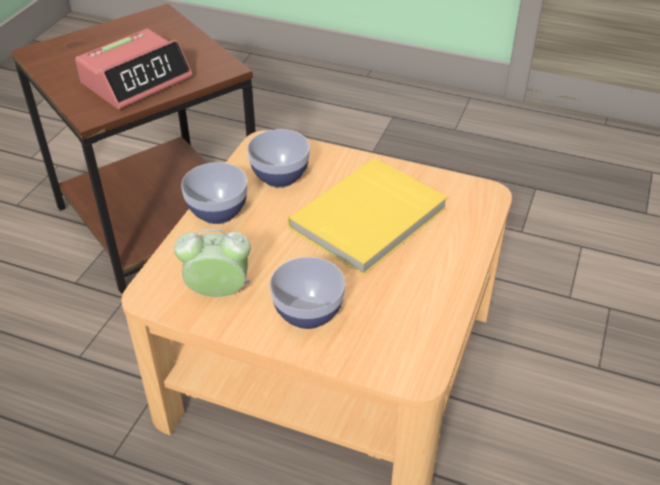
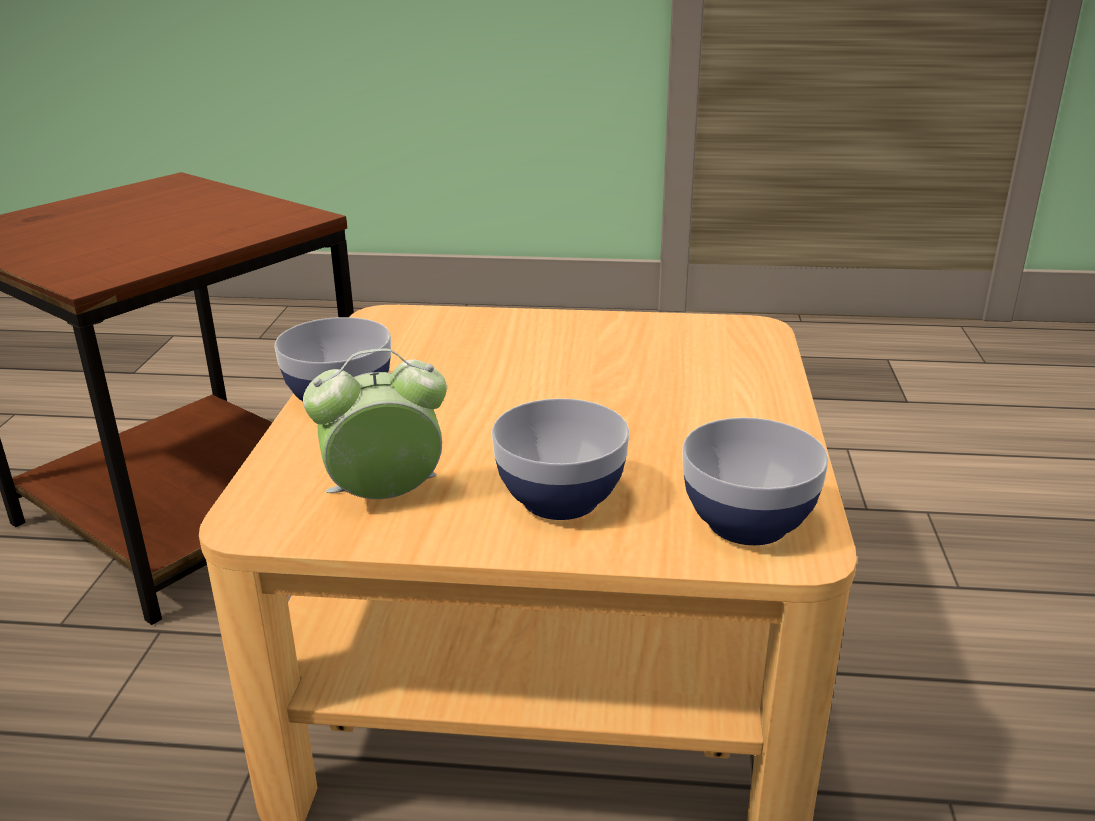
camera: 15 degrees left, 15 degrees down
alarm clock [75,29,192,109] -> none
bowl [247,129,310,187] -> bowl moved to [682,417,829,545]
yellow book [287,158,447,275] -> none

